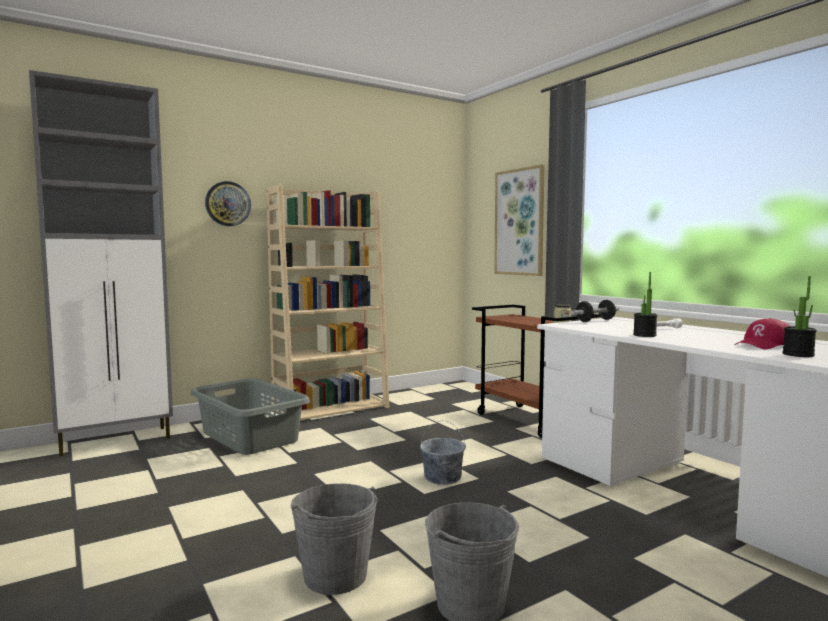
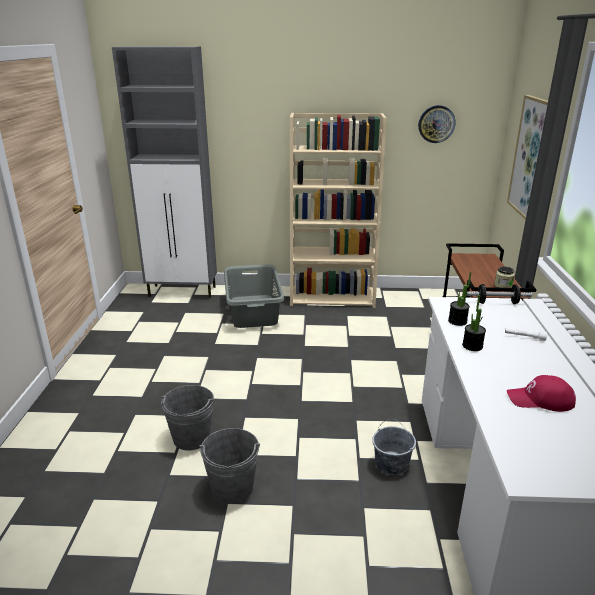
camera: 35 degrees right, 20 degrees up
wall clock [205,181,251,226] -> wall clock moved to [418,105,455,143]
grey bucket [420,420,466,485] -> grey bucket moved to [372,419,416,475]
potted plant [783,276,817,357] -> potted plant moved to [448,272,471,326]

